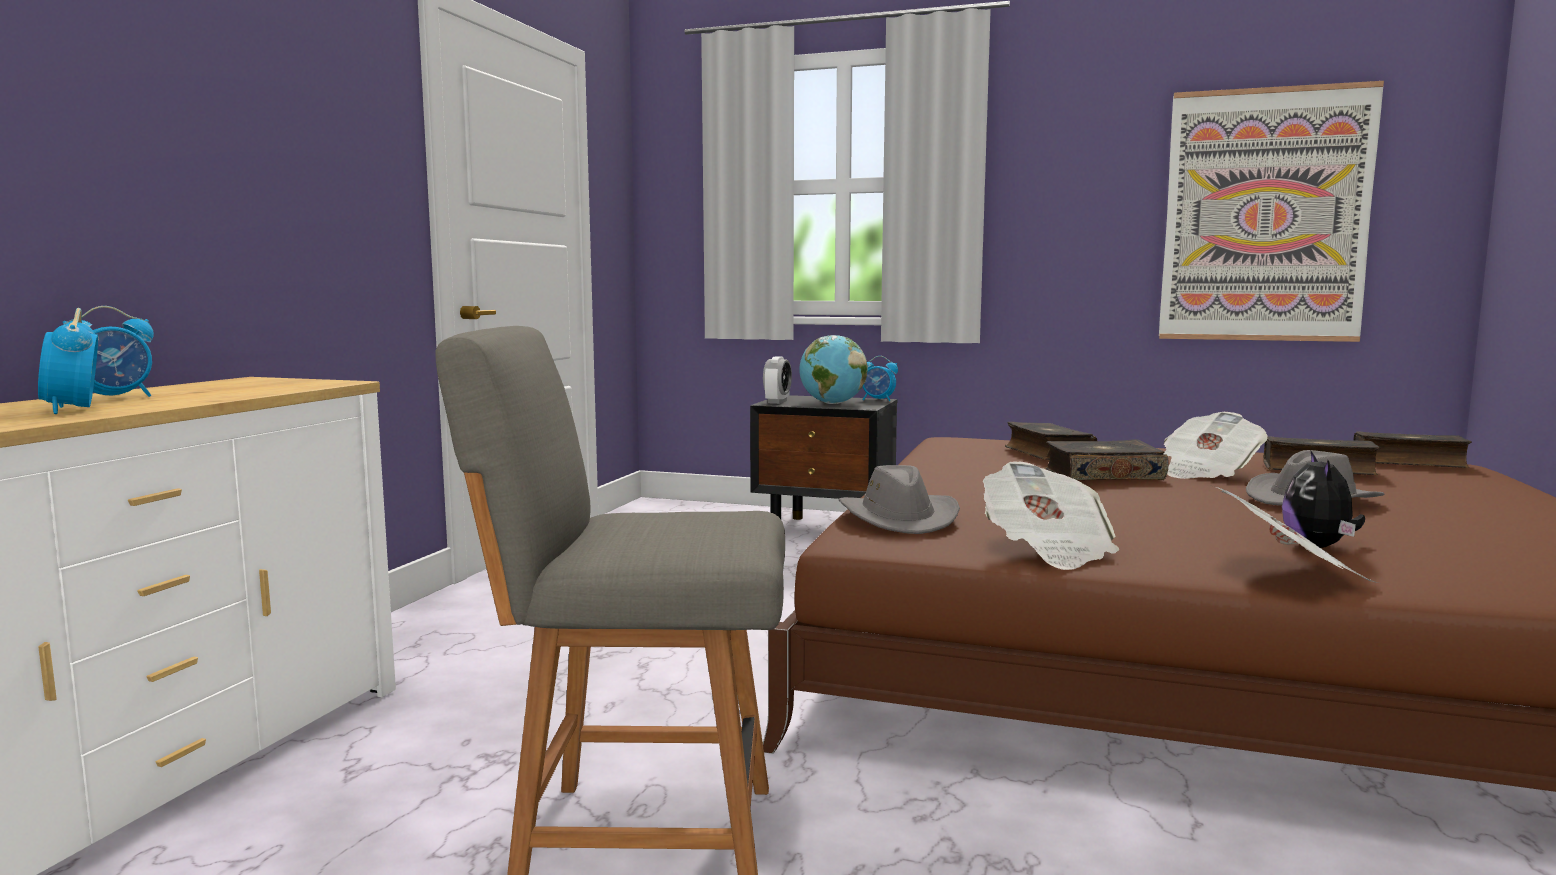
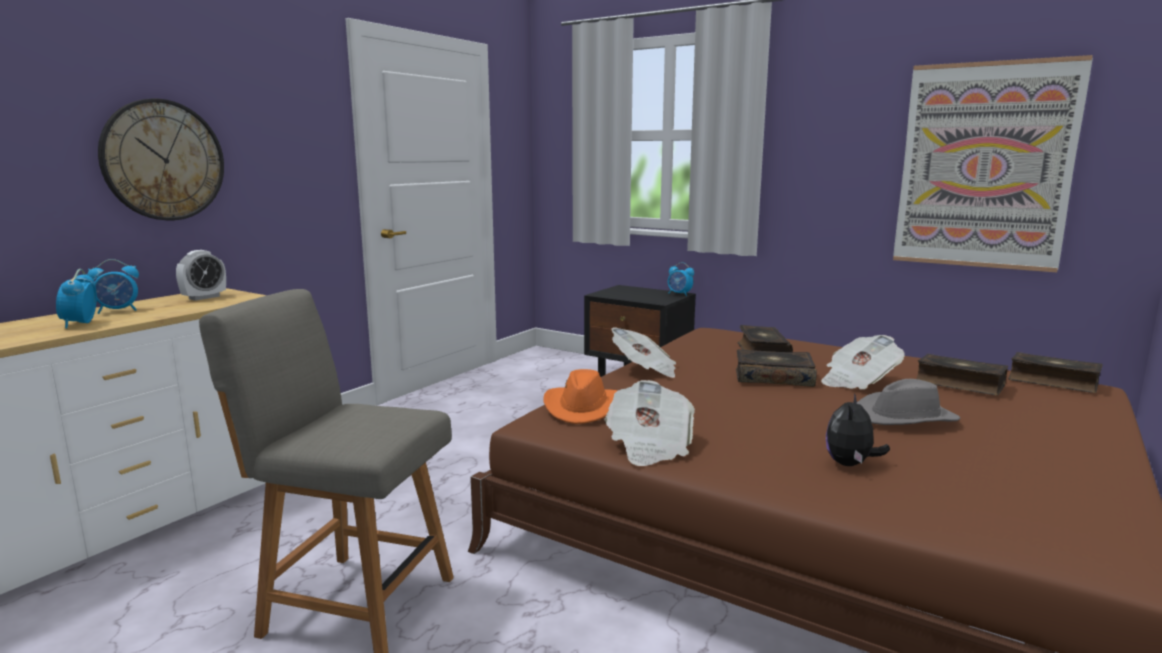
camera: 15 degrees right, 5 degrees up
alarm clock [763,356,792,404] -> alarm clock moved to [176,250,226,301]
globe [799,335,868,404] -> none
grey hat [839,465,960,534] -> orange hat [543,369,618,424]
newspaper [1213,486,1379,583] -> newspaper moved to [612,327,676,378]
none -> wall clock [98,99,224,221]

